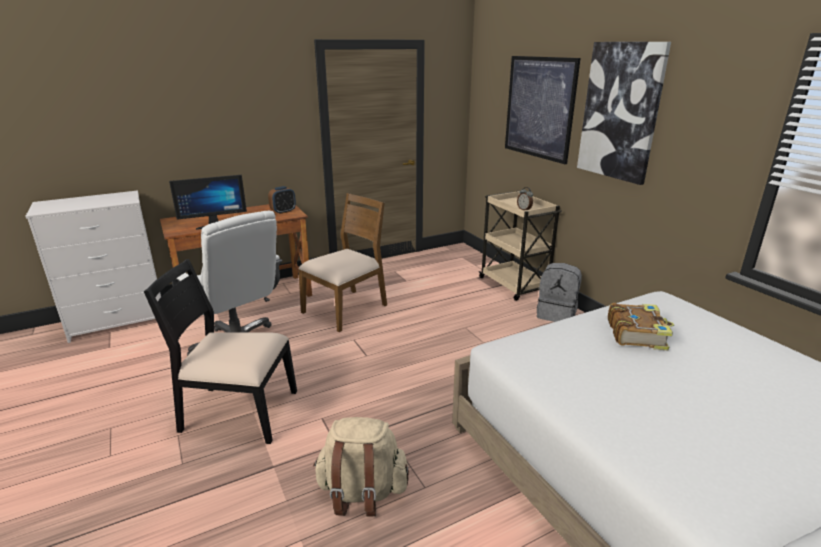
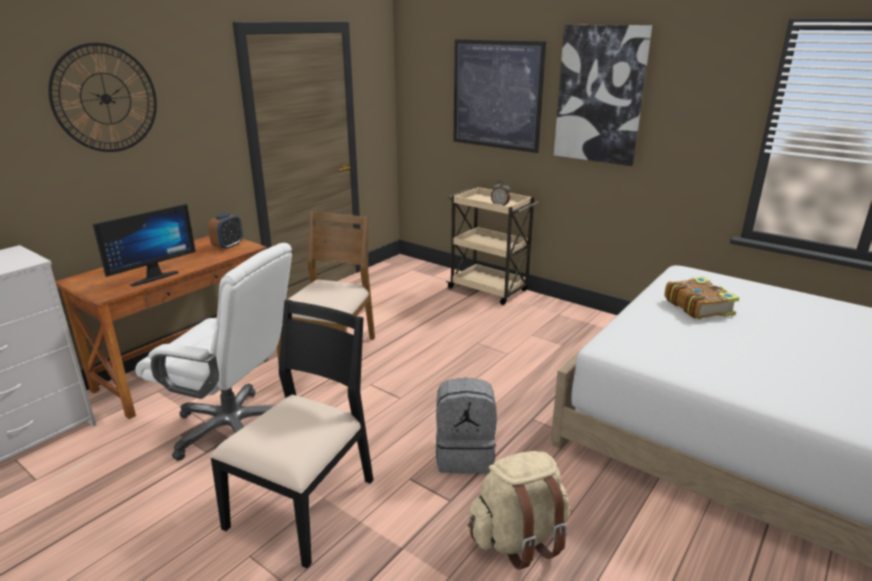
camera: 25 degrees left, 0 degrees up
black chair [144,259,297,444] -> black chair turned 135 degrees clockwise [210,300,373,569]
grey backpack [537,263,582,322] -> grey backpack moved to [436,378,497,473]
none -> wall clock [48,43,157,152]

